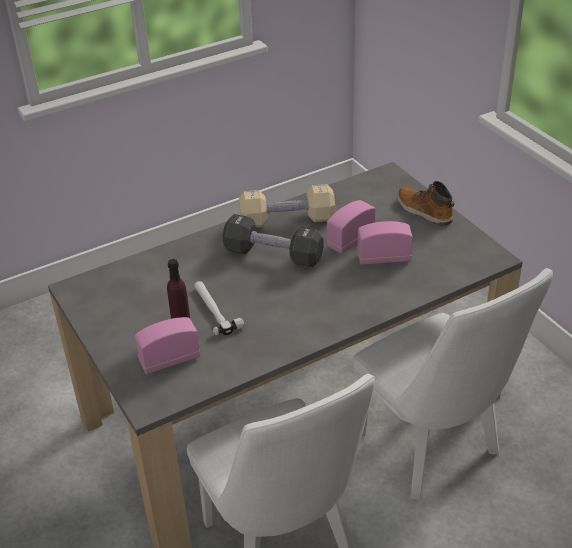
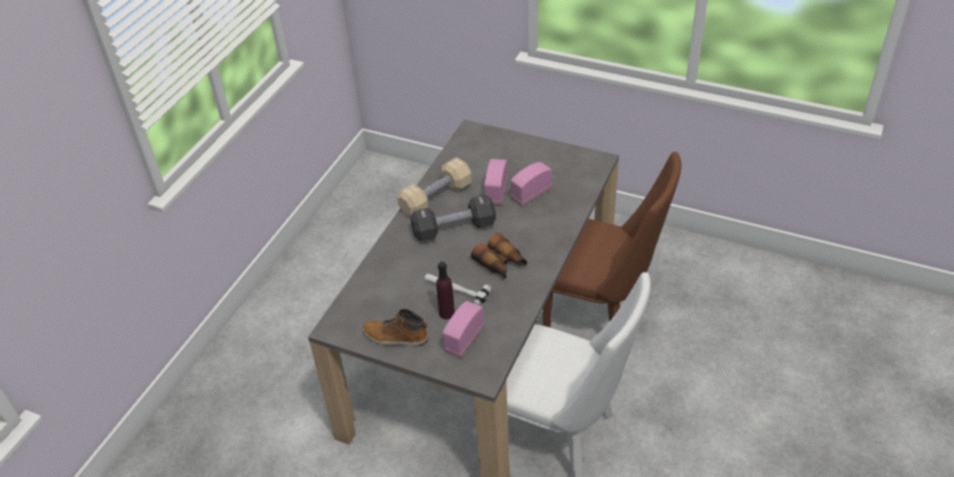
camera: 35 degrees left, 5 degrees up
white chair [353,268,553,500] -> brown chair [543,152,681,327]
boot [397,181,455,226] -> boot moved to [363,309,428,347]
none -> binoculars [471,233,527,278]

